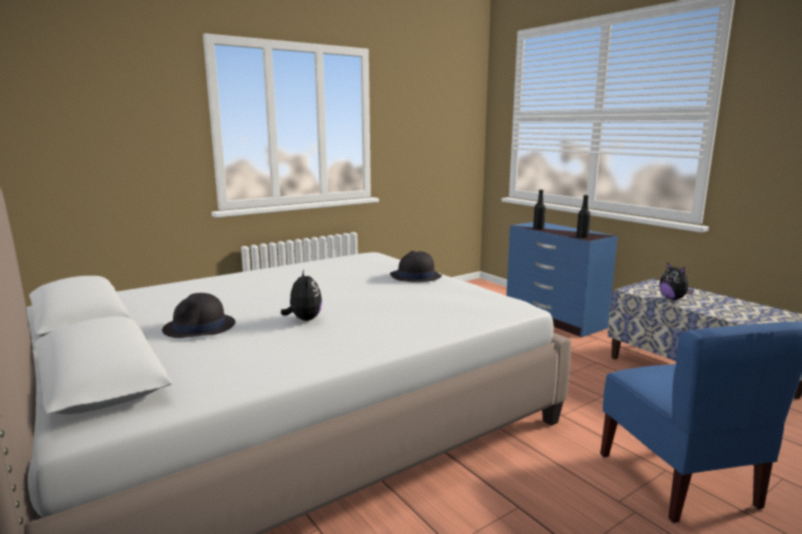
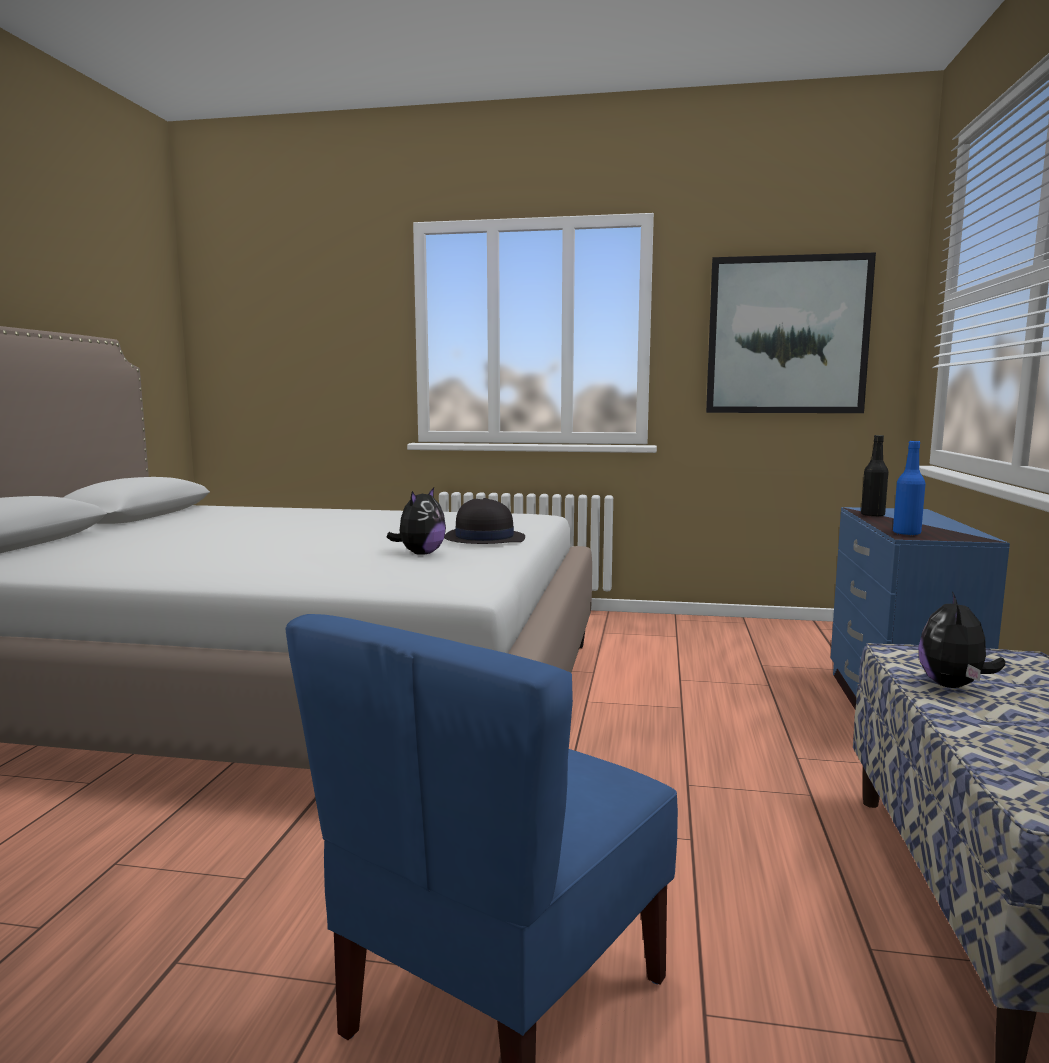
camera: 45 degrees right, 5 degrees down
black hat [162,293,235,338] -> none
plush toy [281,270,322,321] -> plush toy moved to [386,488,446,555]
black bottle [576,195,591,238] -> blue bottle [893,441,925,535]
none -> picture [706,252,876,413]

